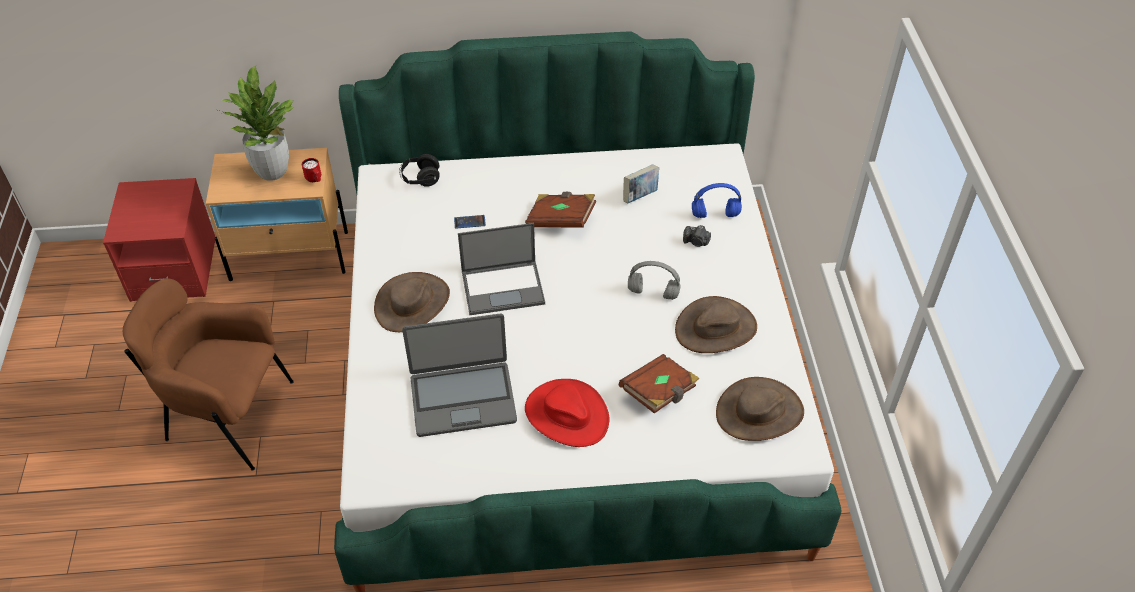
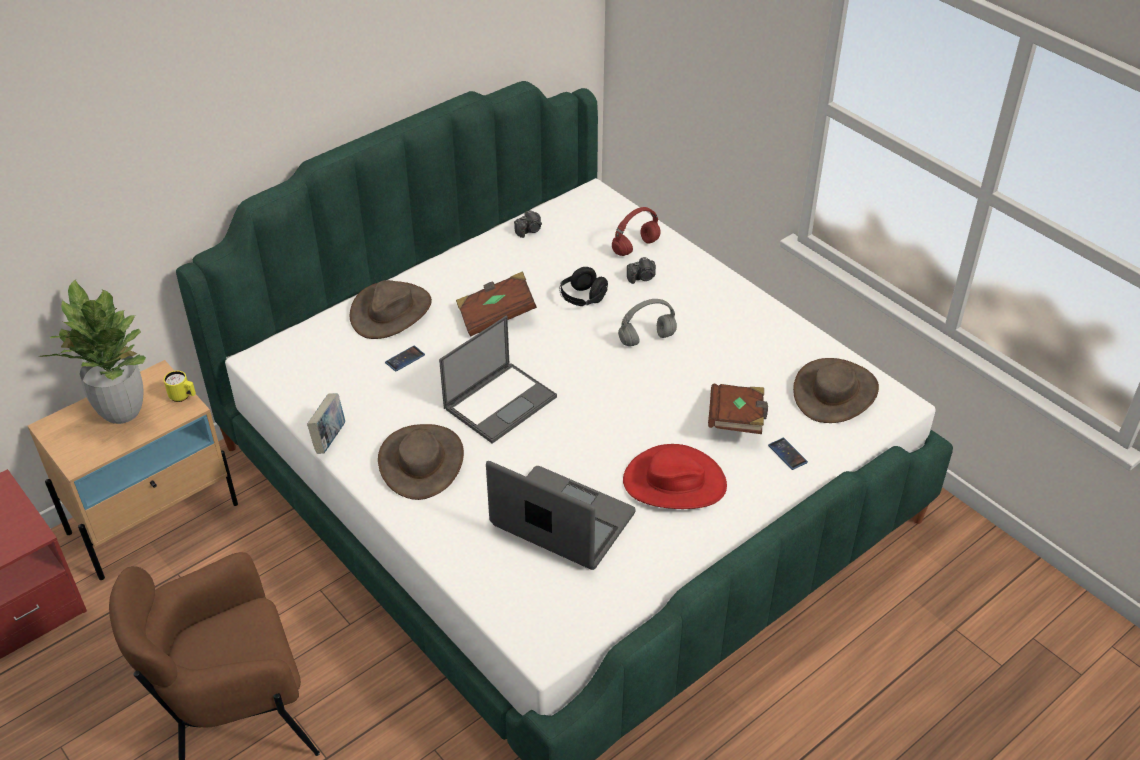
camera: 35 degrees left, 5 degrees down
red mug [302,158,321,182] -> yellow mug [164,371,196,402]
black headphones [399,154,440,187] -> black headphones moved to [560,267,608,306]
laptop [402,314,517,437] -> laptop turned 105 degrees counterclockwise [486,461,636,570]
book [623,164,659,203] -> book moved to [307,393,345,454]
brown hat [675,296,757,353] -> brown hat moved to [350,280,432,339]
blue headphones [692,183,742,218] -> red headphones [612,207,661,256]
none -> camera [514,210,542,238]
none -> phone [768,438,808,470]

